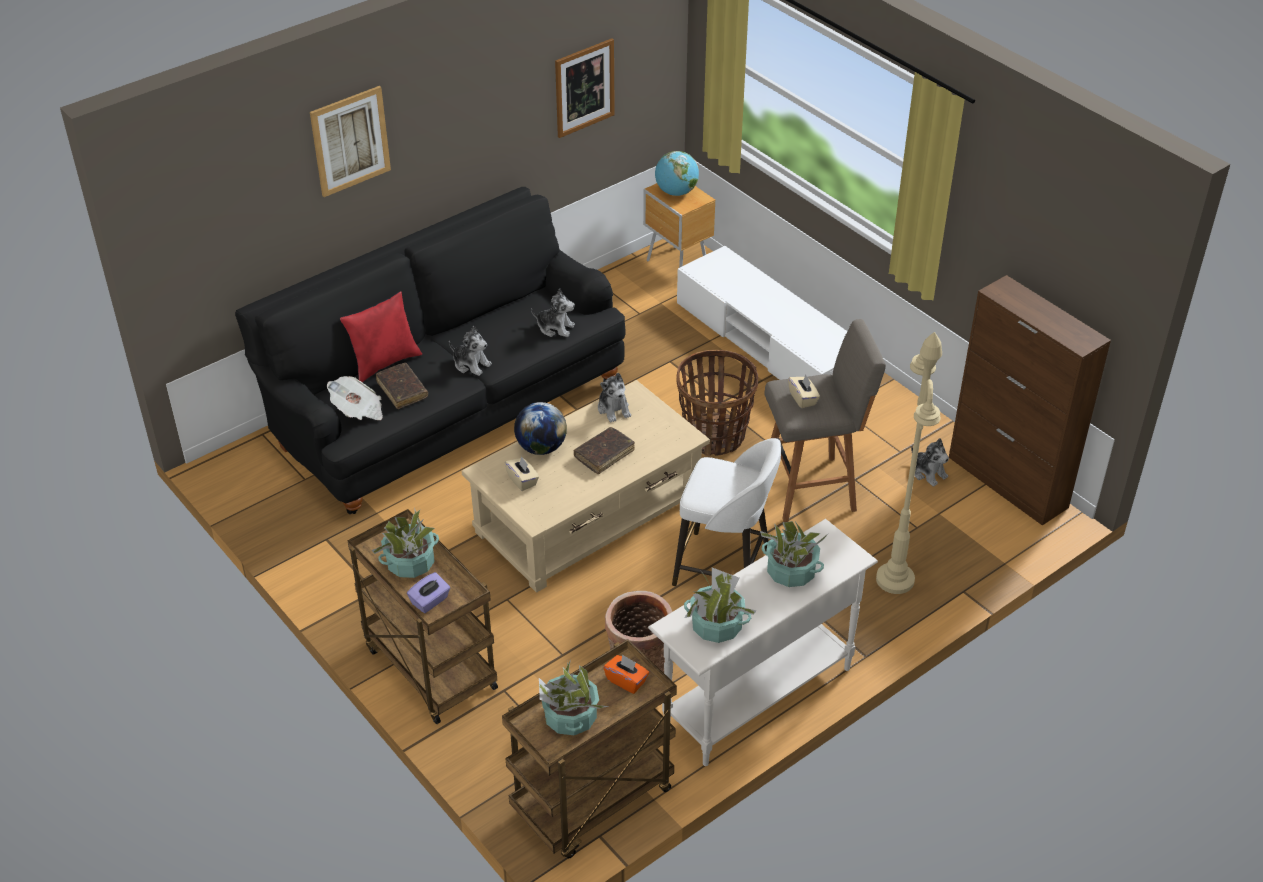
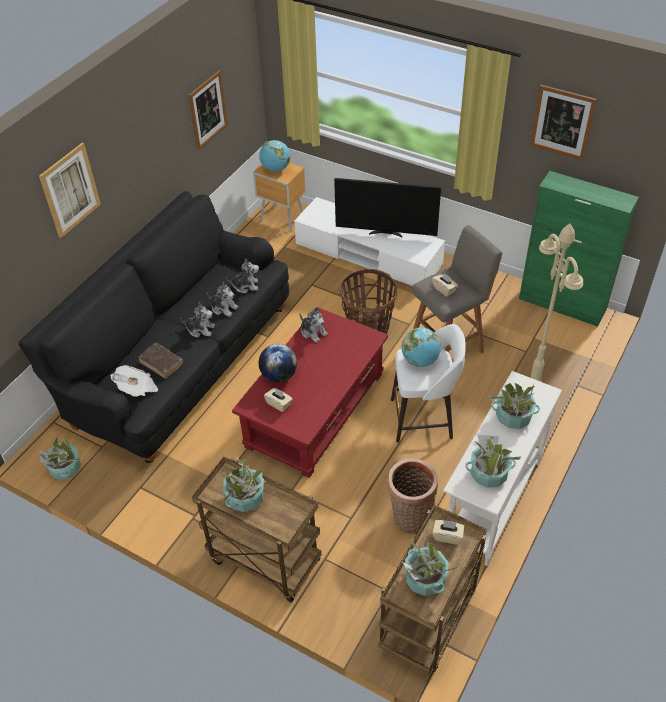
camera: 20 degrees left, 5 degrees up
red pillow [340,291,422,382] -> none
purple tissue box [407,572,450,613] -> none
beige coffee table [462,380,710,593] -> red coffee table [232,307,388,478]
brown book [573,427,635,474] -> none
orange tissue box [604,654,649,694] -> beige tissue box [432,520,465,545]
plush toy [911,438,949,487] -> plush toy moved to [207,282,239,317]
brown cabinet [949,275,1111,526] -> green cabinet [519,171,639,327]
none -> potted plant [39,437,83,480]
none -> television [334,178,441,237]
none -> globe [402,328,441,367]
none -> picture [530,85,597,160]

